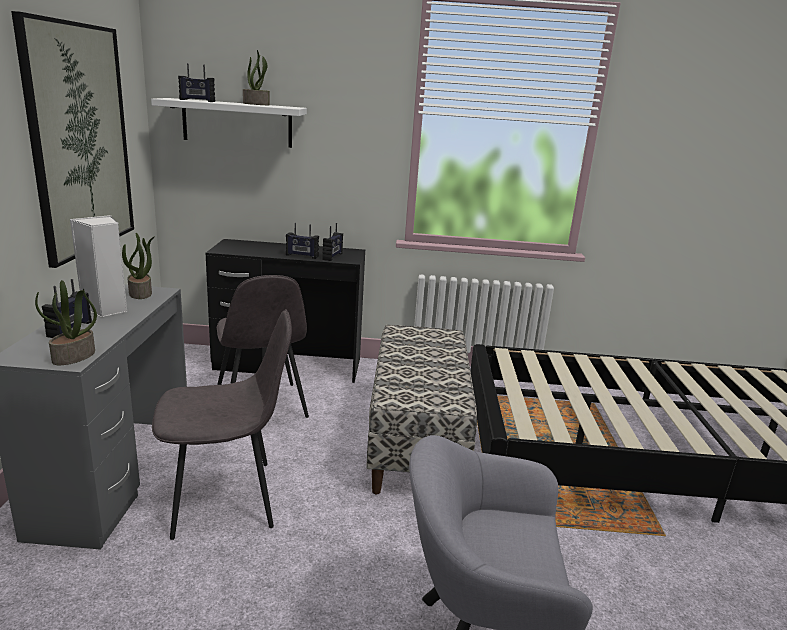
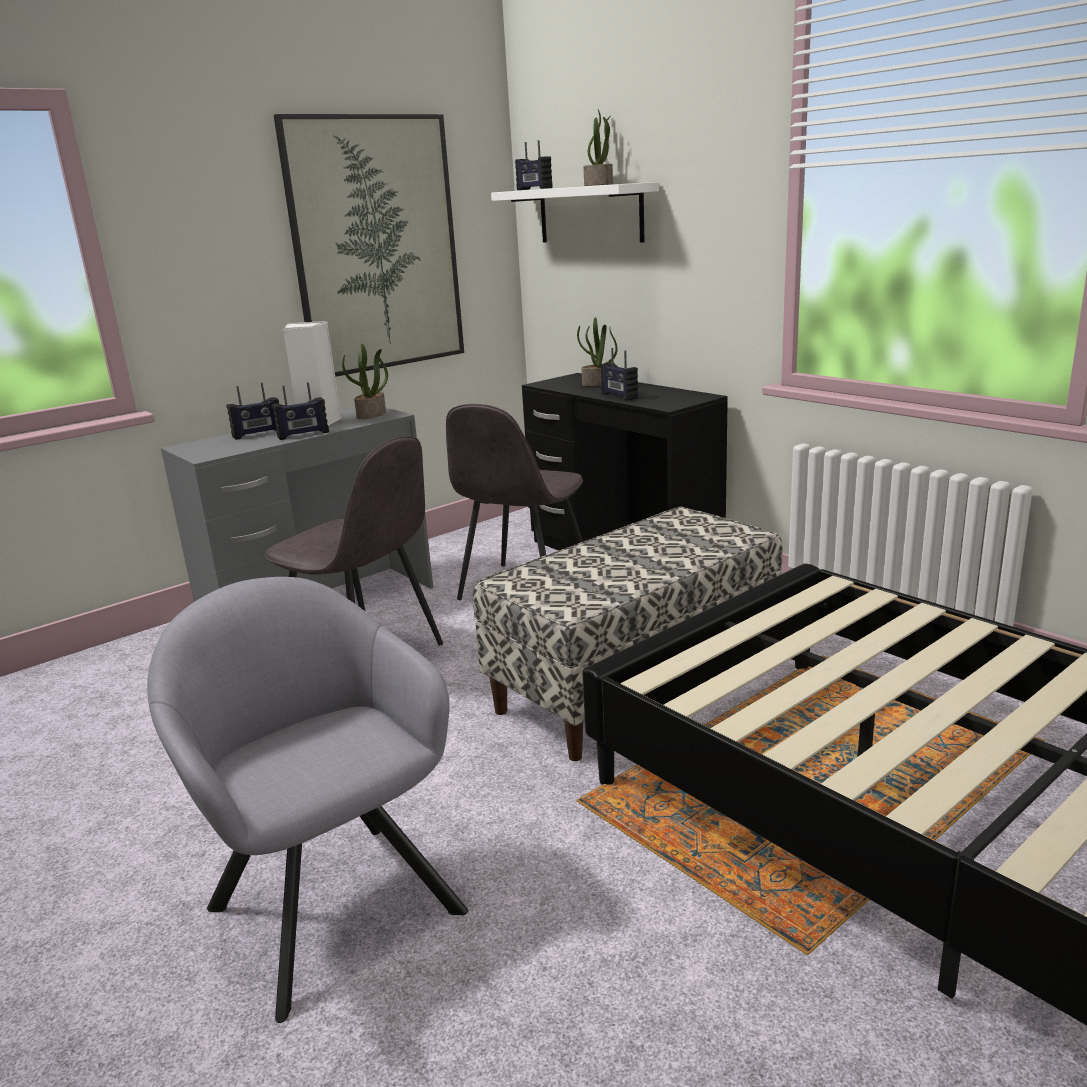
camera: 50 degrees right, 0 degrees up
potted plant [35,280,97,365] -> potted plant moved to [577,317,618,387]
radio [322,223,343,261] -> radio moved to [272,382,329,440]

